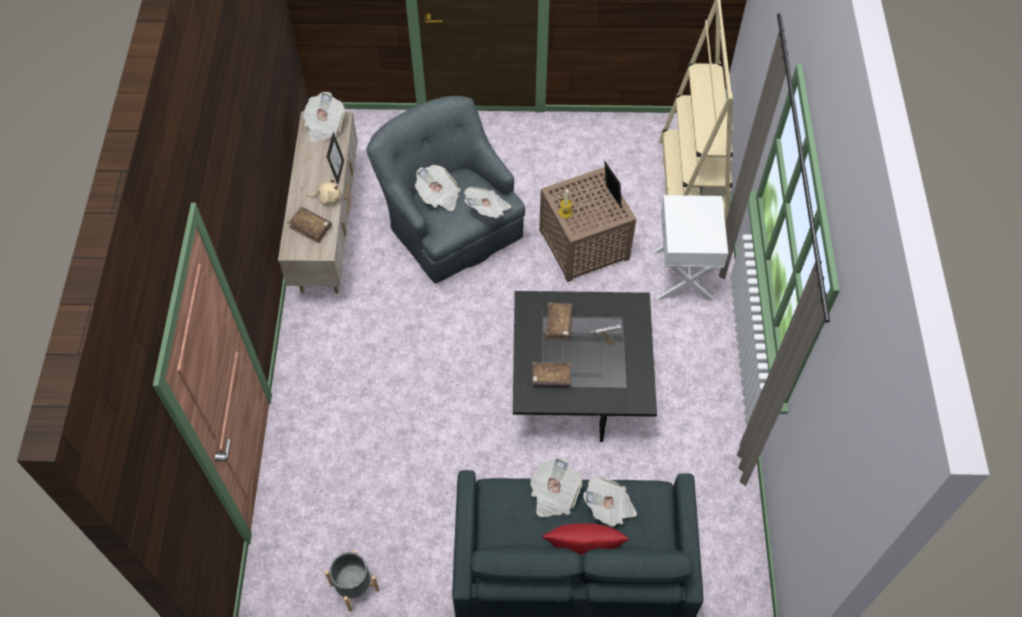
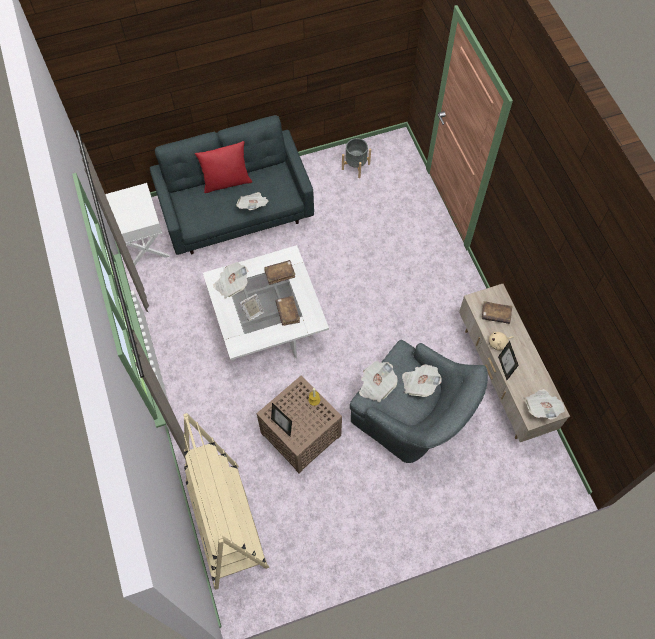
camera: 160 degrees right, 5 degrees up
black coffee table [513,291,657,442] -> white coffee table [203,245,329,360]
newspaper [583,476,637,527] -> newspaper moved to [214,262,248,299]
white nightstand [654,195,728,300] -> white nightstand moved to [105,183,170,265]

